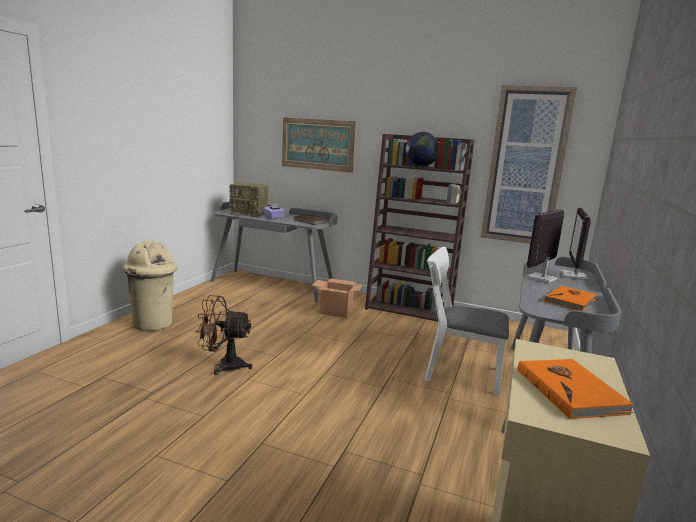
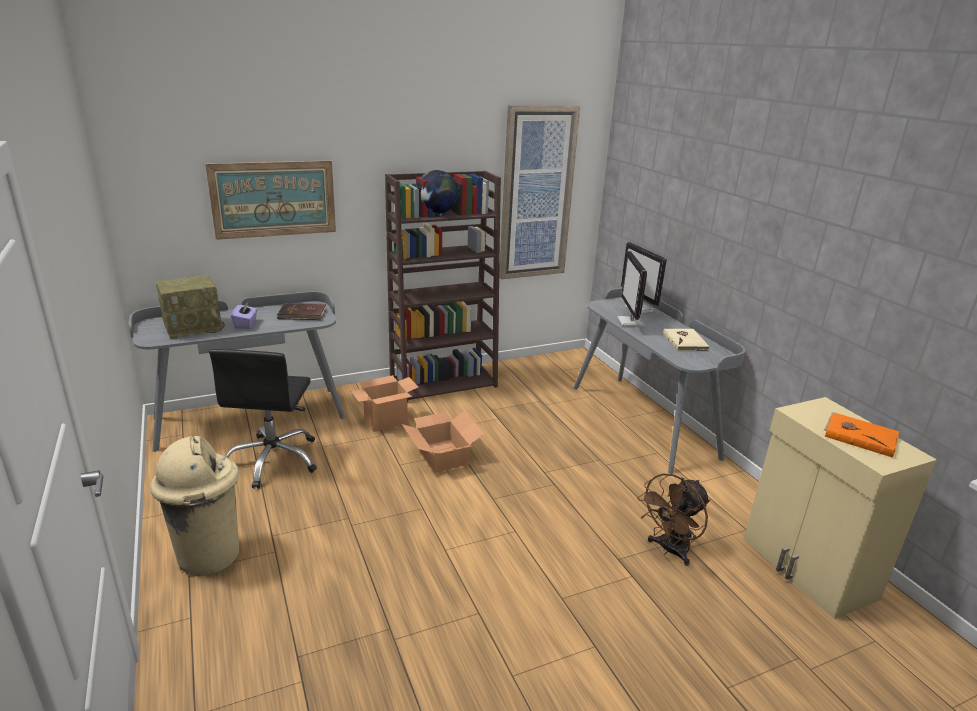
camera: 45 degrees left, 10 degrees up
brown fan [196,295,253,375] -> brown fan moved to [637,473,710,566]
white chair [425,247,509,396] -> none
orange book [545,286,599,311] -> beige book [663,329,710,352]
none -> black office chair [209,349,317,489]
none -> cardboard box [402,411,484,473]

